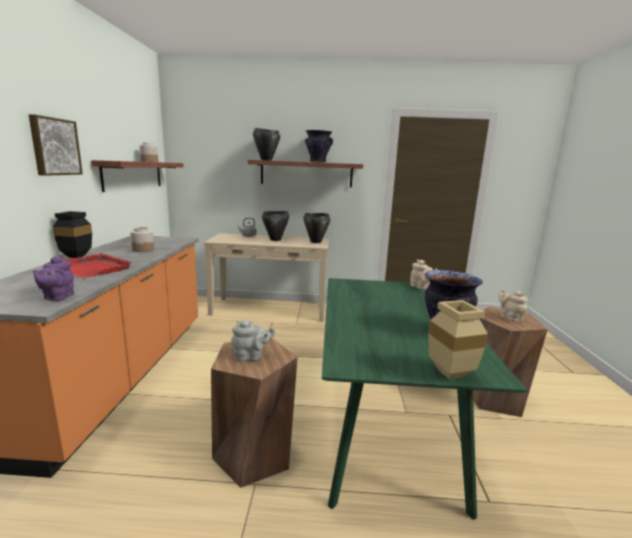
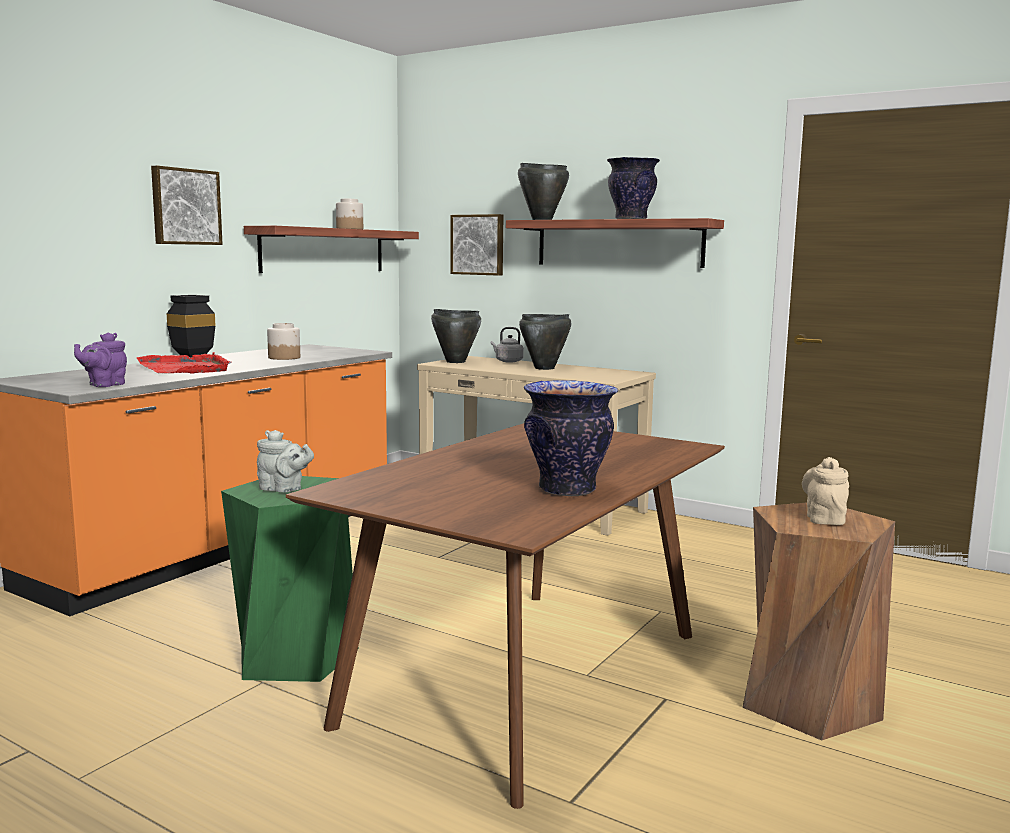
camera: 30 degrees right, 5 degrees down
brown stool [211,338,298,488] -> green stool [221,476,359,682]
black cooking pot [303,213,330,243] -> black cooking pot moved to [431,309,481,363]
green dining table [322,278,527,520] -> brown dining table [286,423,725,809]
beige teapot [410,259,437,290] -> none
beige vase [428,300,488,380] -> none
none -> picture [450,214,503,276]

